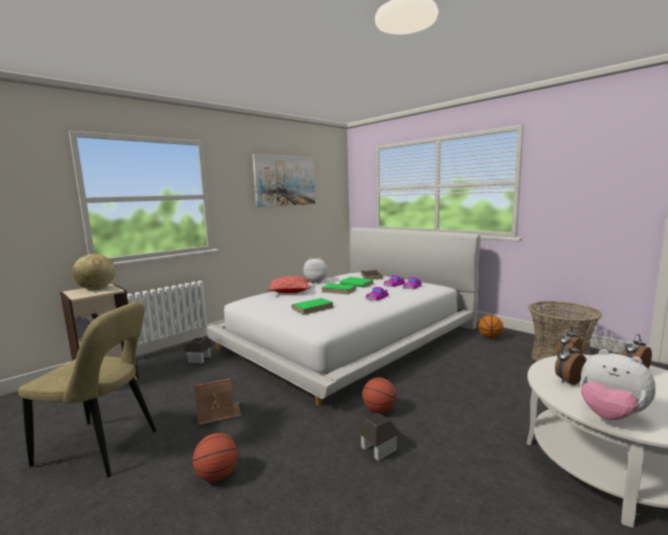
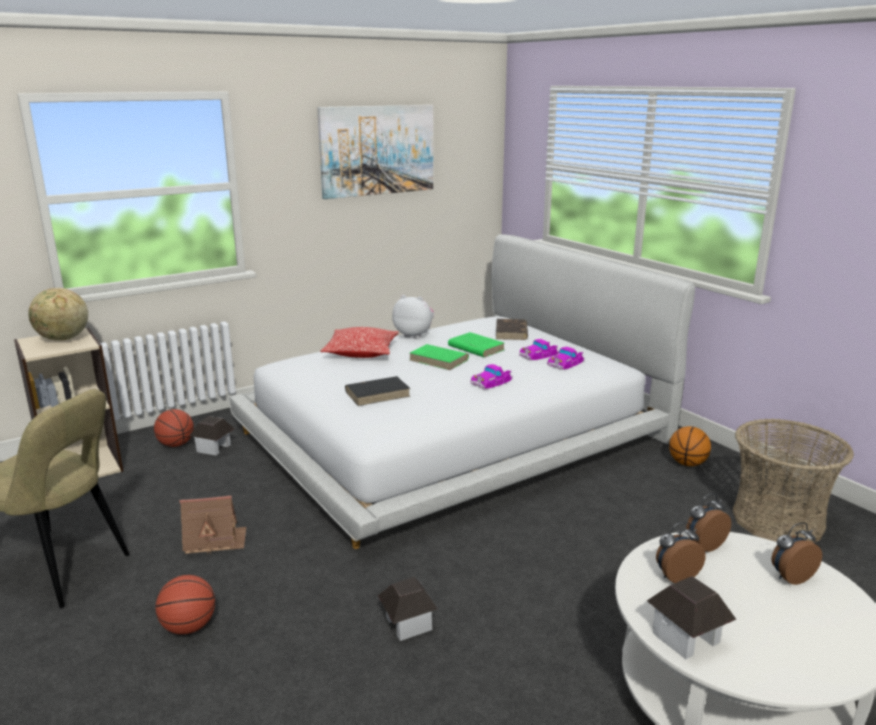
camera: 10 degrees right, 10 degrees up
green book [292,298,334,315] -> black book [345,376,410,406]
basketball [362,377,397,413] -> basketball moved to [154,409,194,447]
plush toy [580,349,656,420] -> toy house [647,576,737,659]

